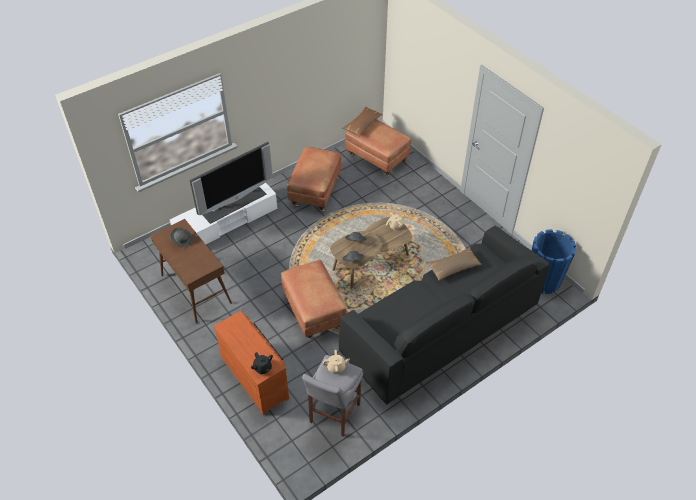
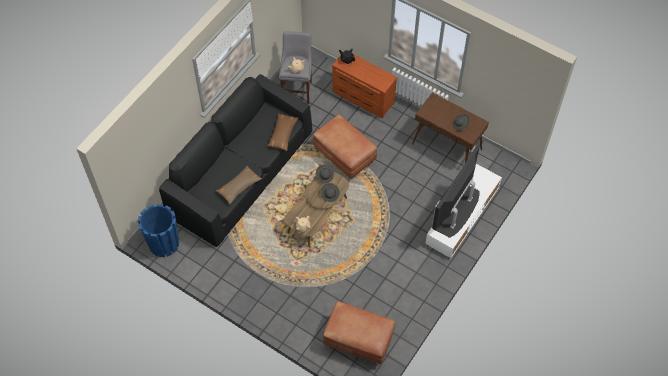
camera: 160 degrees right, 10 degrees up
brown ottoman [287,147,341,212] -> none
brown pillow [342,107,382,136] -> brown pillow moved to [267,113,299,151]

